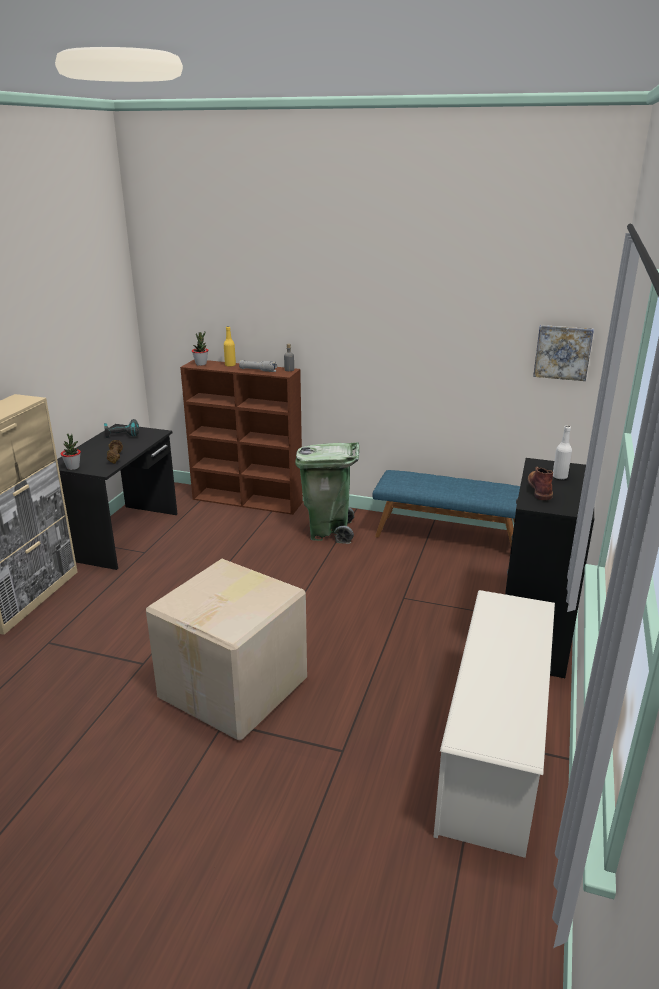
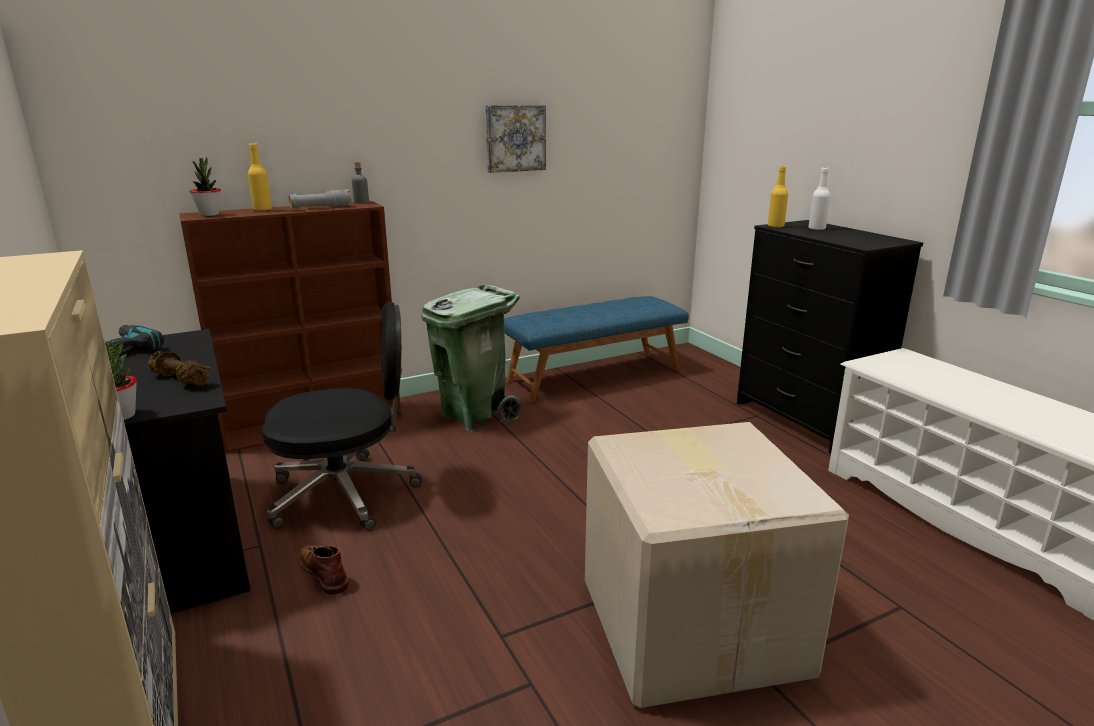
camera: 45 degrees left, 5 degrees down
brown boot [528,467,553,501] -> brown boot moved to [298,545,349,595]
picture [533,325,594,381] -> picture moved to [486,105,546,173]
none -> black office chair [262,302,422,531]
none -> yellow bottle [768,166,788,227]

